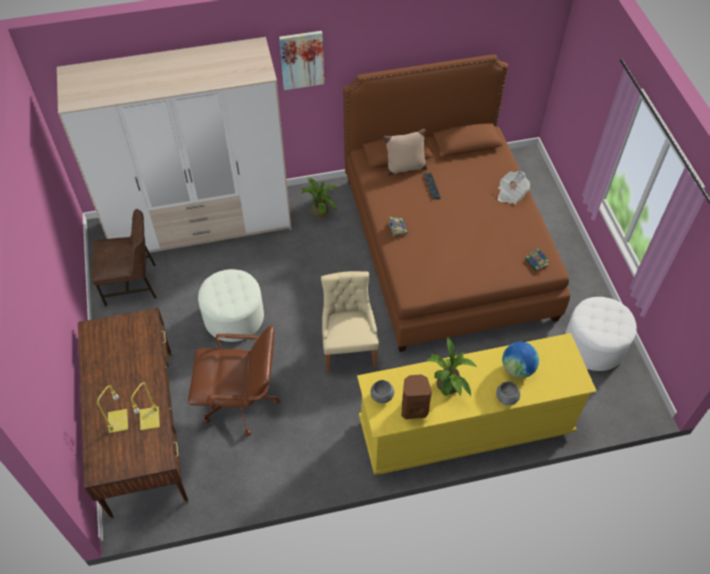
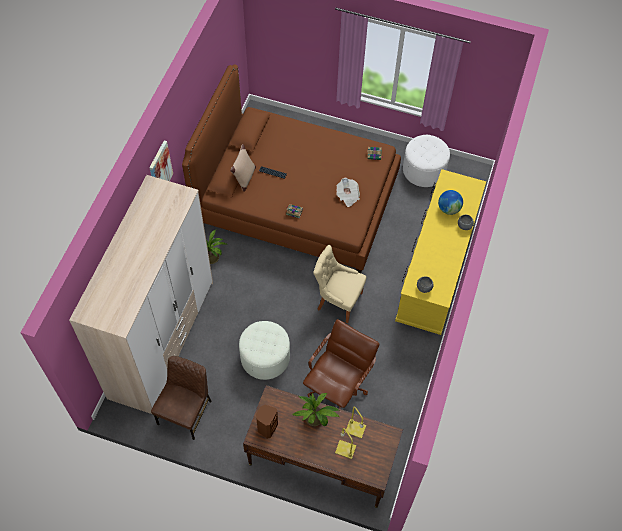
camera: 60 degrees left, 5 degrees up
brown speaker [402,374,432,419] -> brown speaker moved to [256,405,278,439]
potted plant [426,337,477,397] -> potted plant moved to [293,392,339,426]
newspaper [497,171,530,204] -> newspaper moved to [336,178,360,207]

